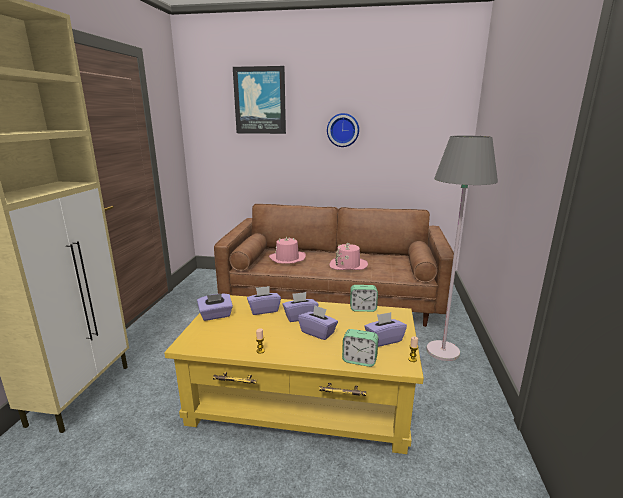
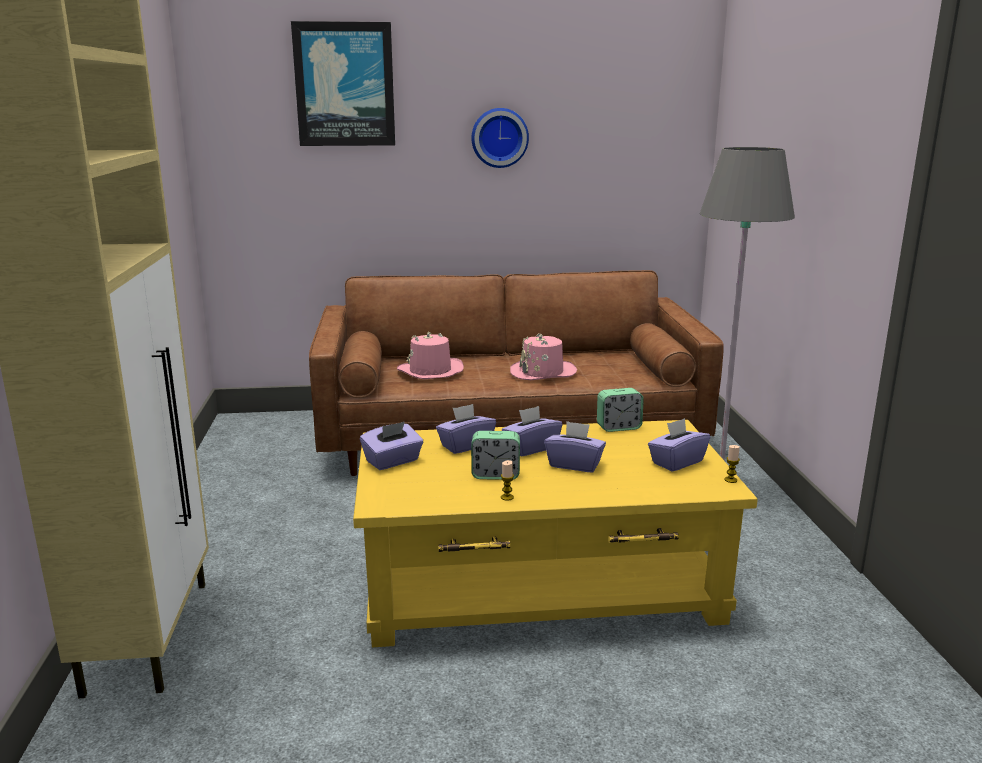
camera: 15 degrees left, 0 degrees up
alarm clock [342,329,378,367] -> alarm clock moved to [471,431,520,480]

